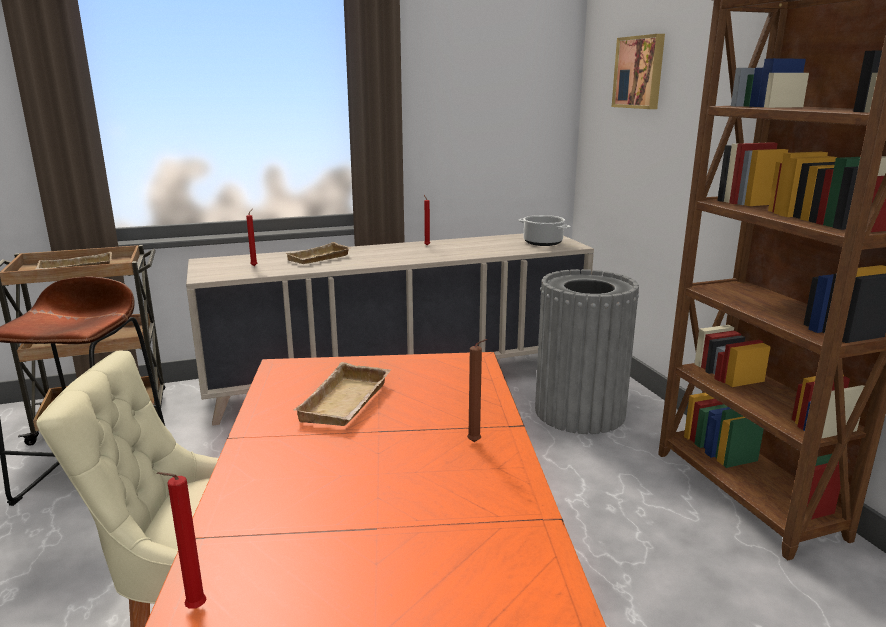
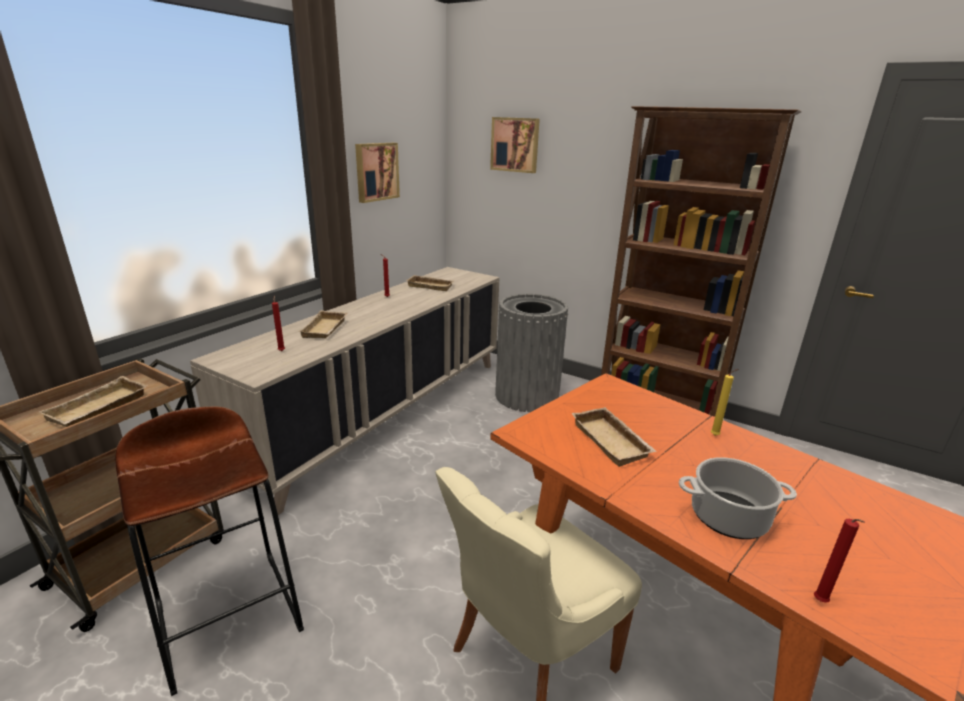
camera: 40 degrees left, 5 degrees up
brown candle [467,339,487,442] -> yellow candle [711,369,739,436]
cooking pot [518,215,571,246] -> cooking pot moved to [679,457,797,539]
none -> picture [355,143,400,203]
none -> beige tray [406,275,454,291]

